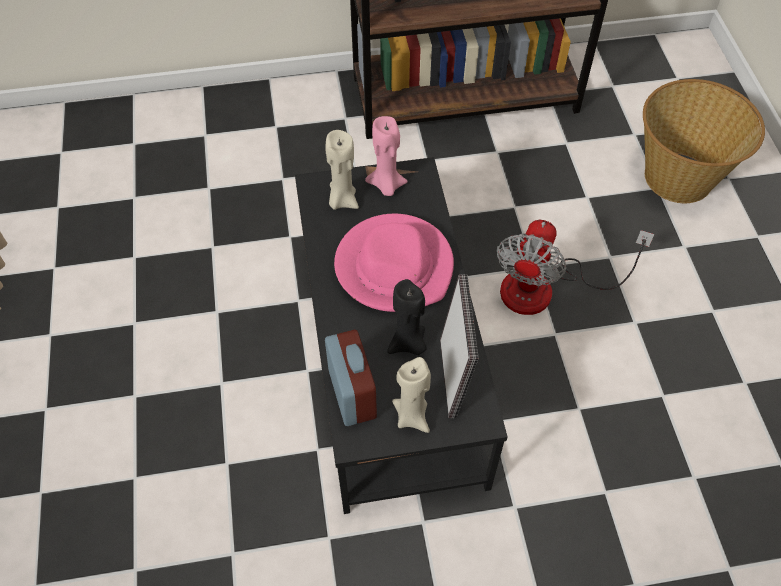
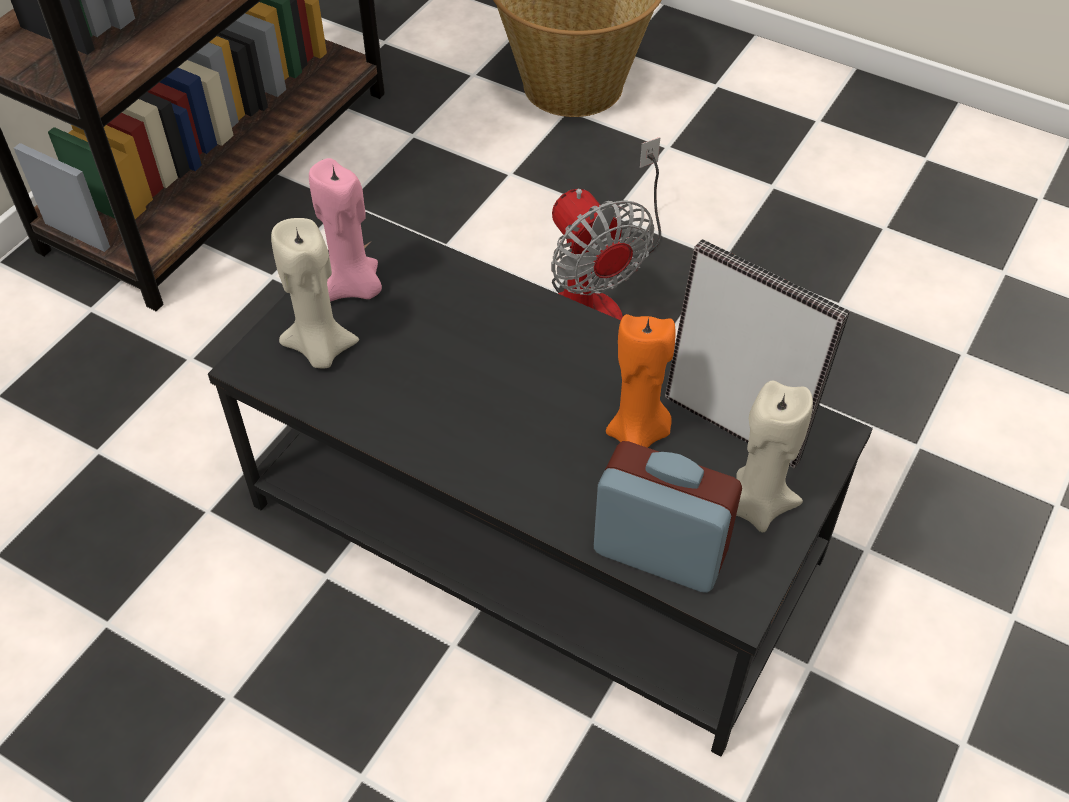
camera: 50 degrees left, 5 degrees down
pink hat [334,214,454,312] -> none
black candle [387,279,427,355] -> orange candle [606,314,676,448]

